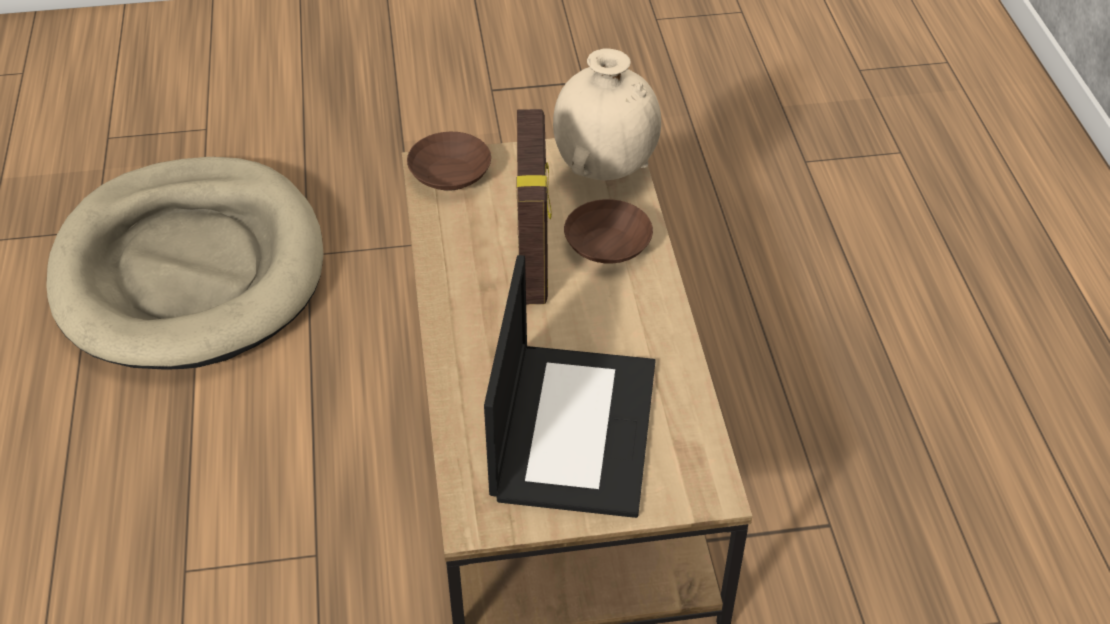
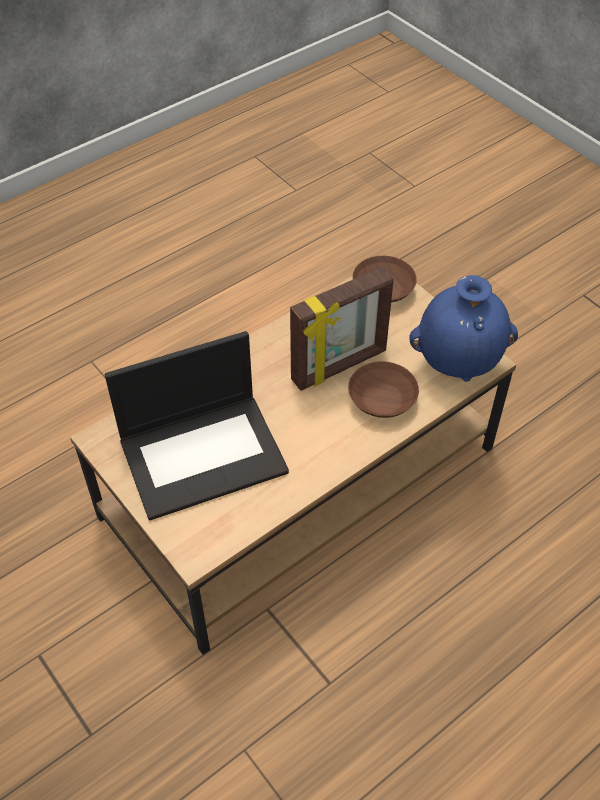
camera: 60 degrees right, 5 degrees up
beige dog bed [46,157,324,370] -> none
beige vase [553,48,661,180] -> blue vase [409,275,518,382]

